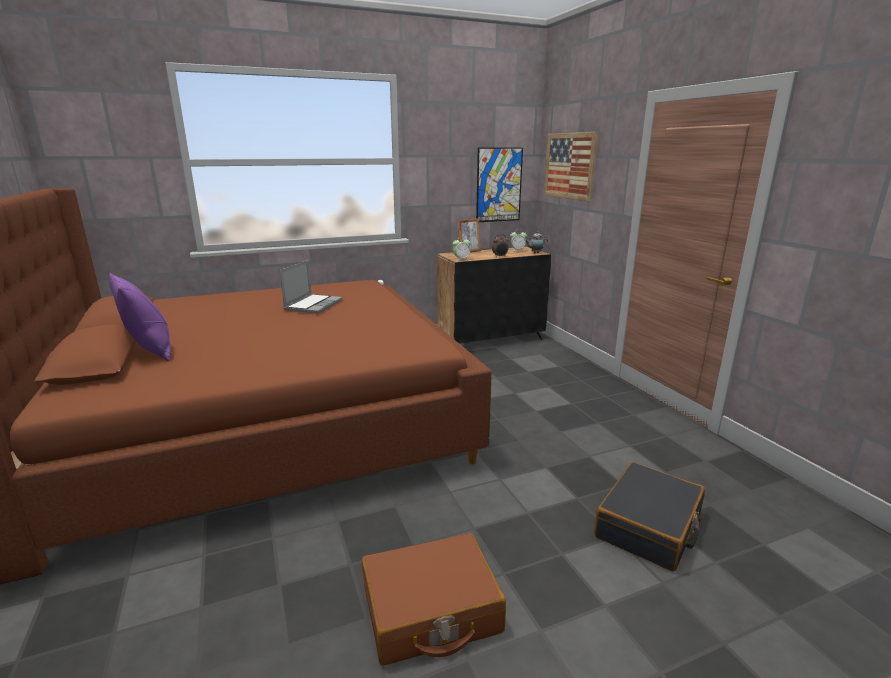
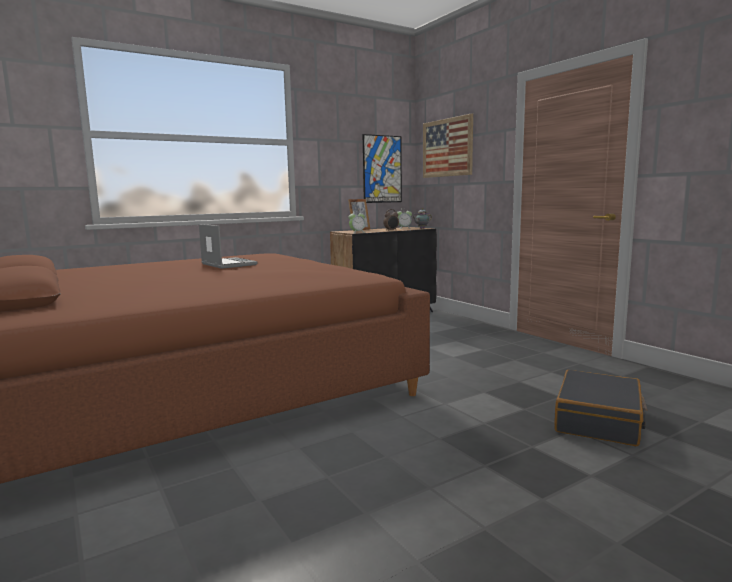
camera: 10 degrees left, 10 degrees down
purple pillow [109,273,171,361] -> none
laptop [280,260,342,314] -> laptop turned 45 degrees counterclockwise [199,224,258,269]
brown suitcase [362,533,506,666] -> none

